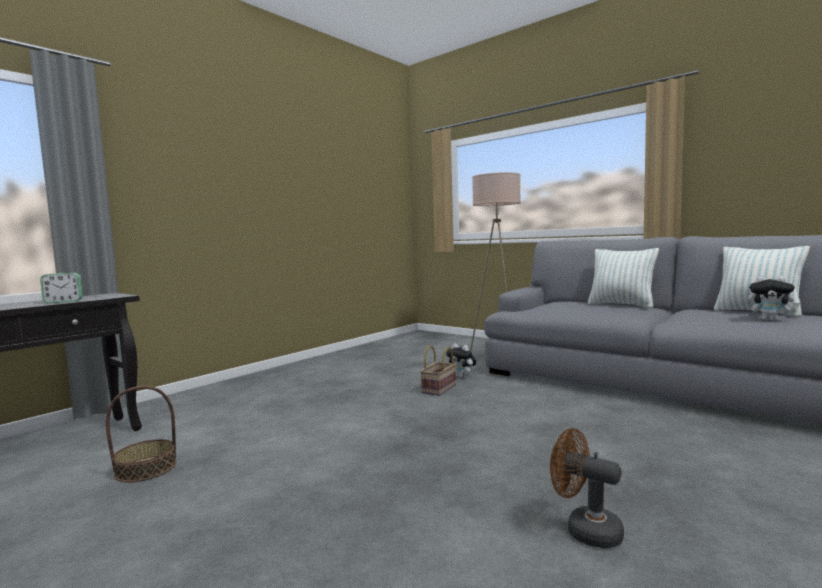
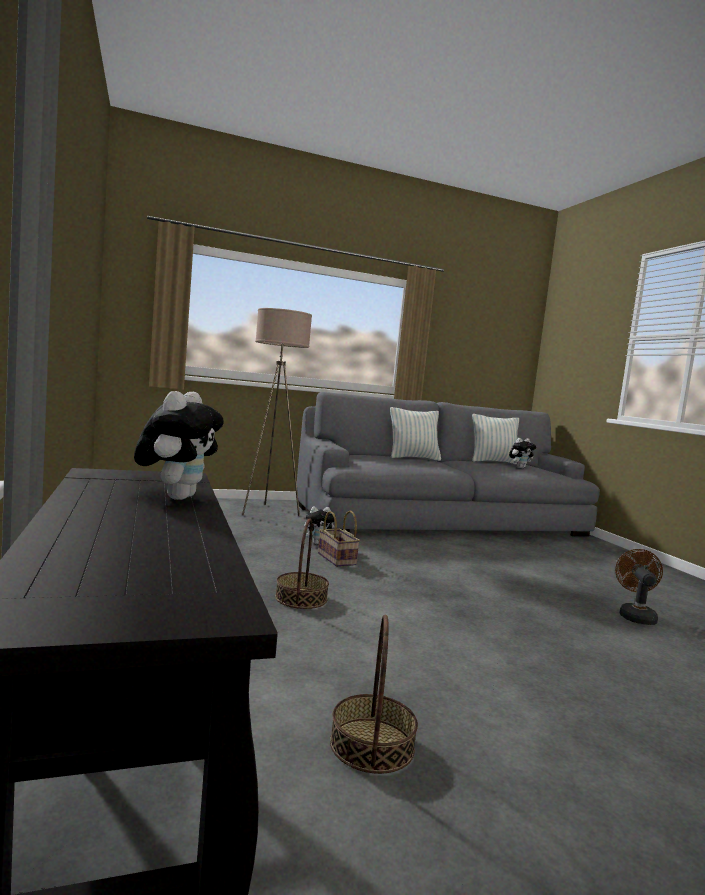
camera: 60 degrees left, 0 degrees up
alarm clock [40,273,83,303] -> plush toy [134,391,224,500]
brown fan [550,428,624,549] -> brown fan turned 120 degrees clockwise [615,549,663,625]
none -> basket [275,518,329,609]

